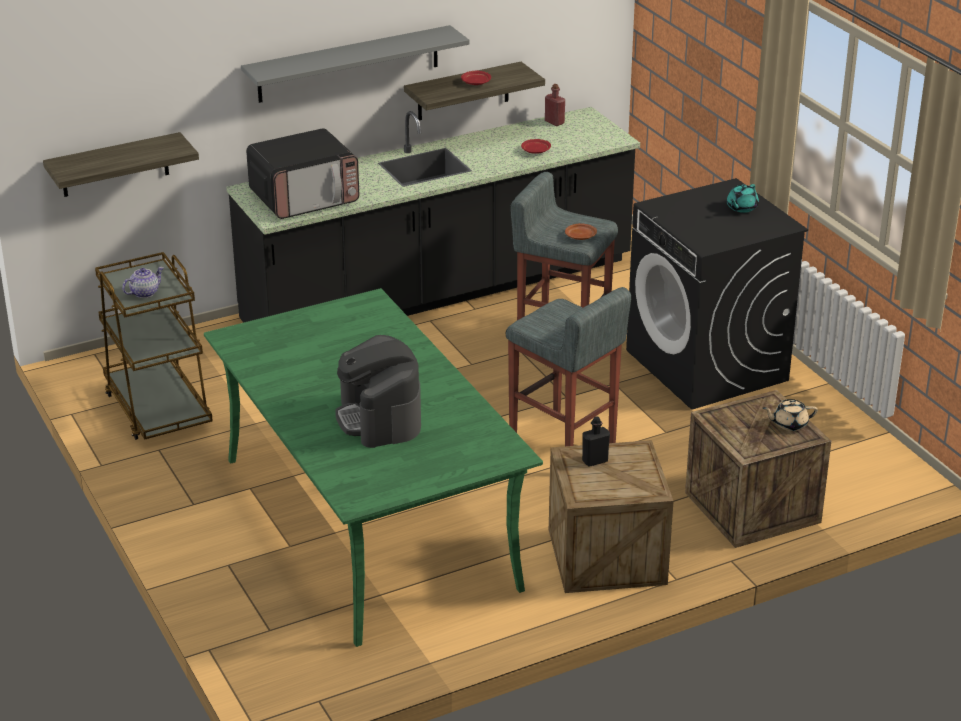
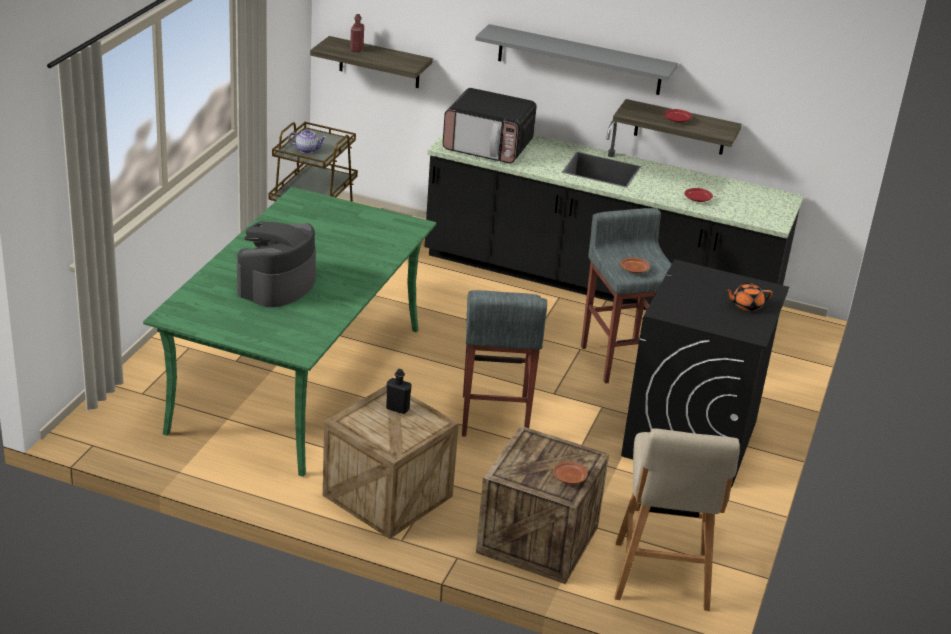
camera: 45 degrees right, 0 degrees up
red bottle [545,84,565,126] -> red bottle moved to [350,14,364,52]
turquoise teapot [727,184,759,213] -> orange teapot [725,283,773,311]
beige teapot [763,399,818,431] -> brown plate [553,461,588,484]
none -> beige stool [615,428,740,611]

